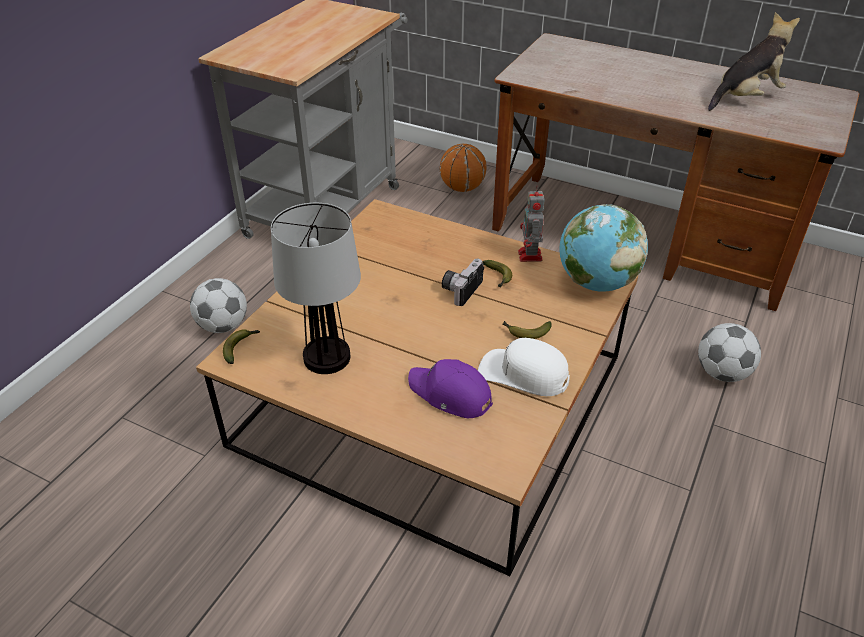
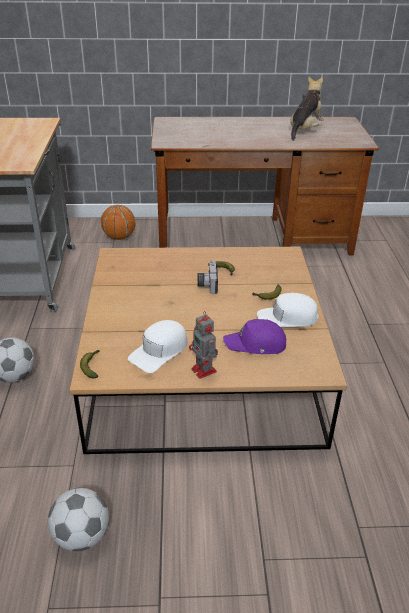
camera: 30 degrees left, 5 degrees down
table lamp [271,203,361,374] -> white cap [128,320,188,373]
toy robot [518,186,545,262] -> toy robot moved to [189,311,218,379]
globe [559,204,648,292] -> none
football [698,323,761,382] -> football moved to [48,488,109,551]

